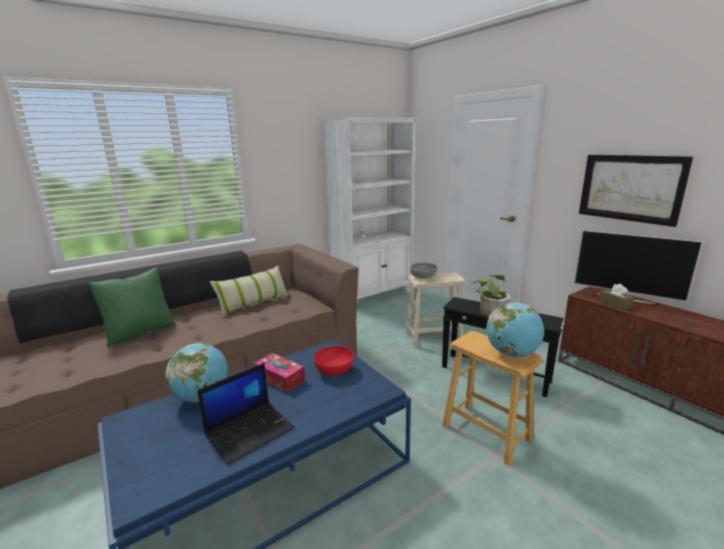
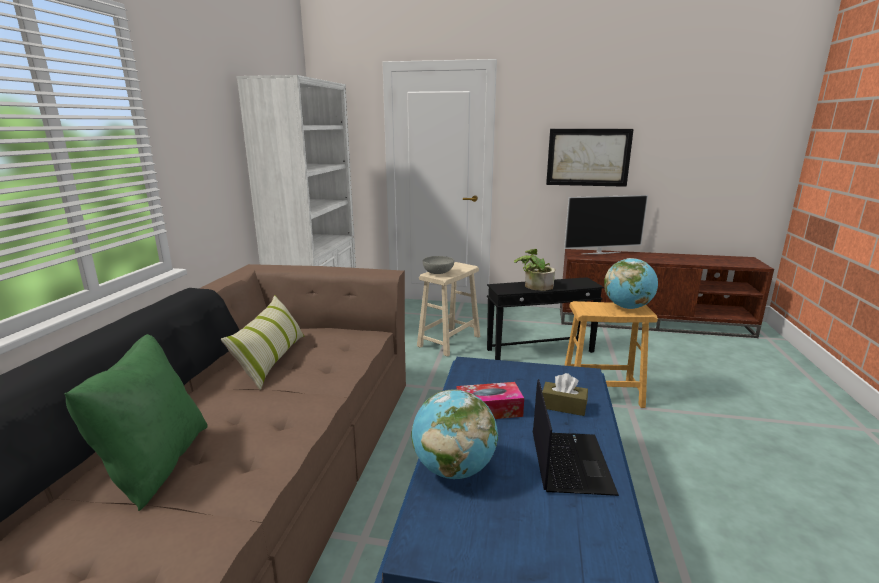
camera: 45 degrees left, 0 degrees up
red bowl [314,346,354,376] -> none
brown tissue box [599,284,635,310] -> brown tissue box moved to [542,373,588,416]

